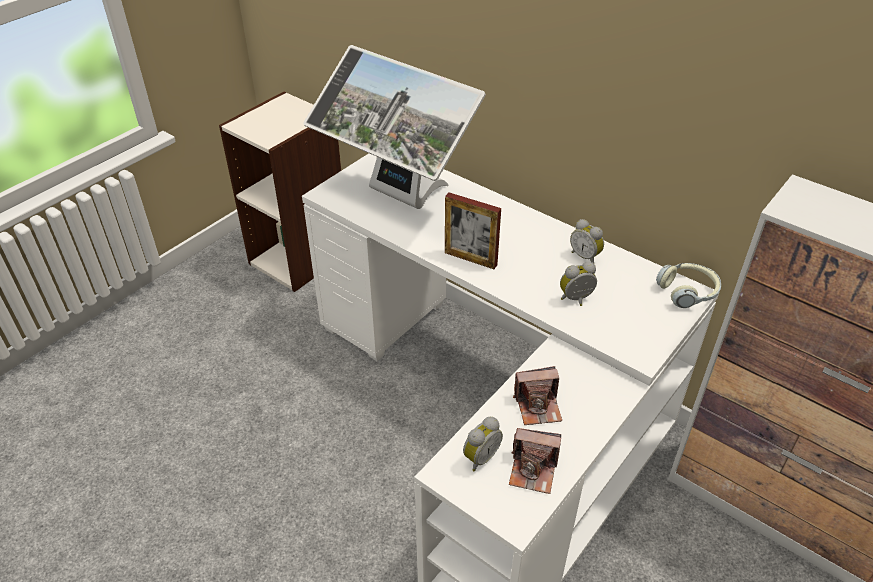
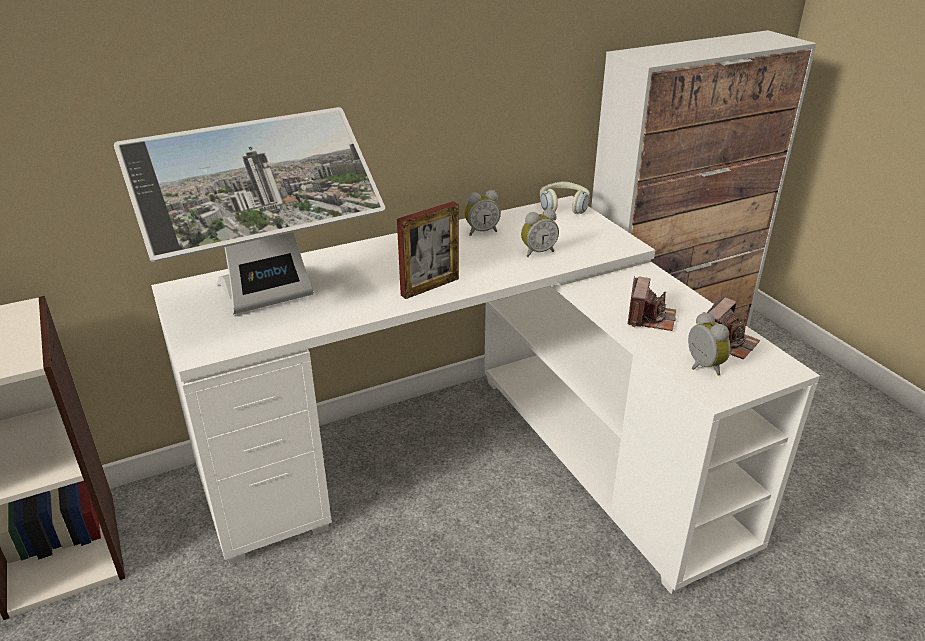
camera: 65 degrees left, 10 degrees down
alarm clock [560,262,597,306] -> alarm clock turned 120 degrees counterclockwise [521,209,559,257]

